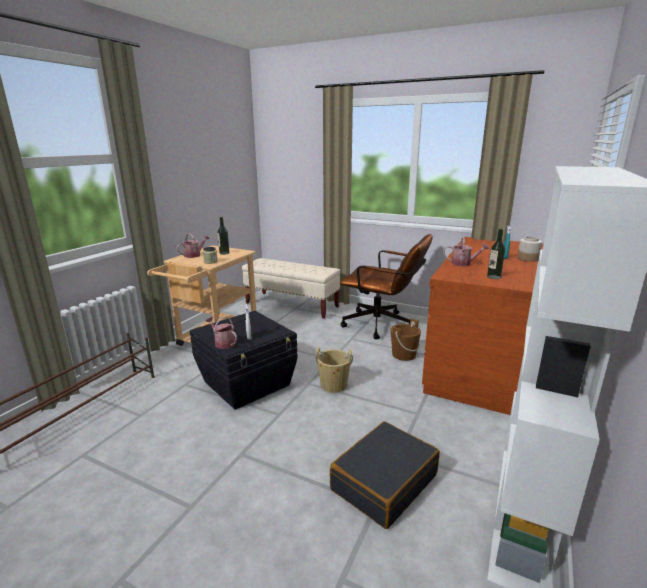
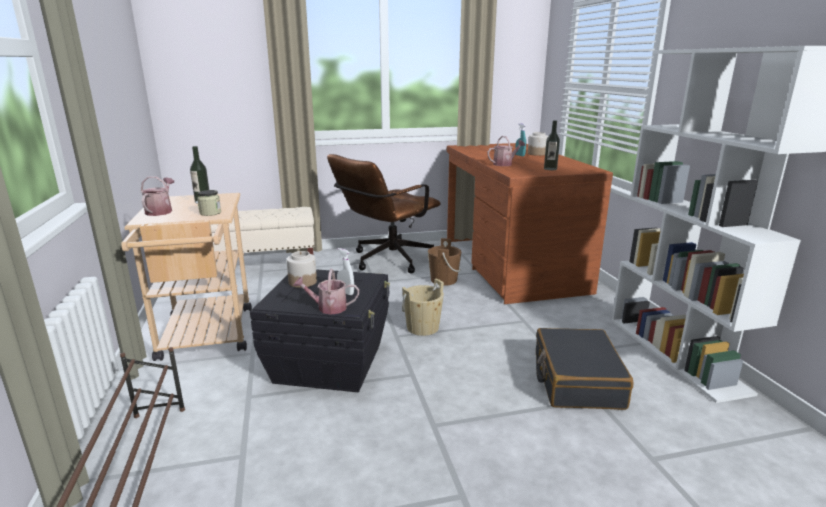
camera: 40 degrees left, 0 degrees up
brown office chair [340,234,433,339] -> brown office chair turned 150 degrees clockwise [327,154,441,273]
none -> jar [287,251,317,288]

